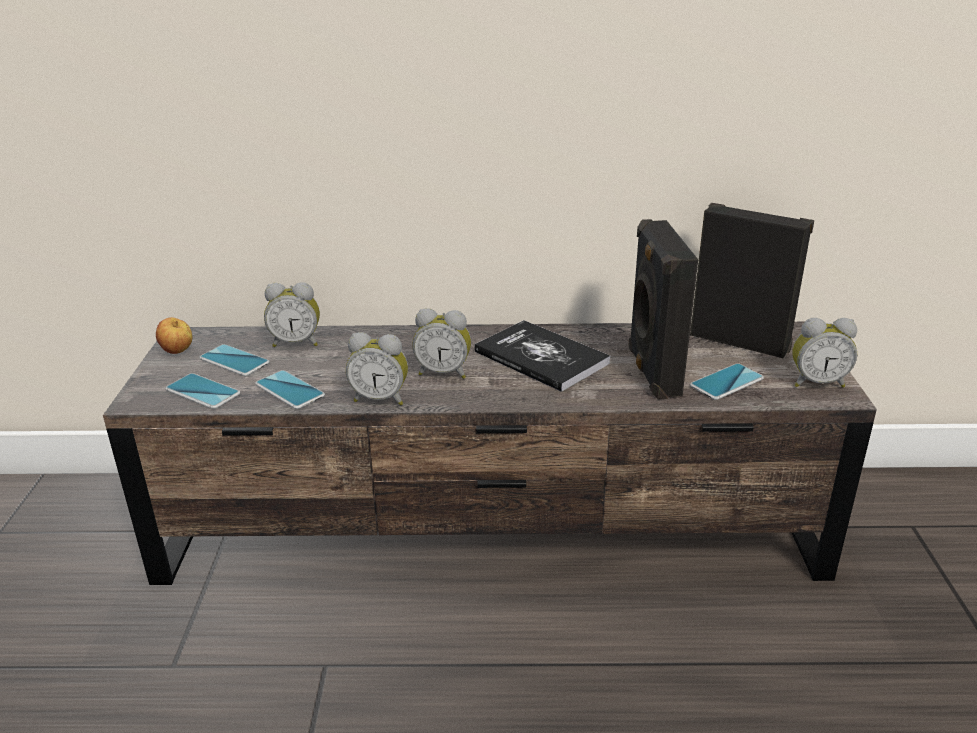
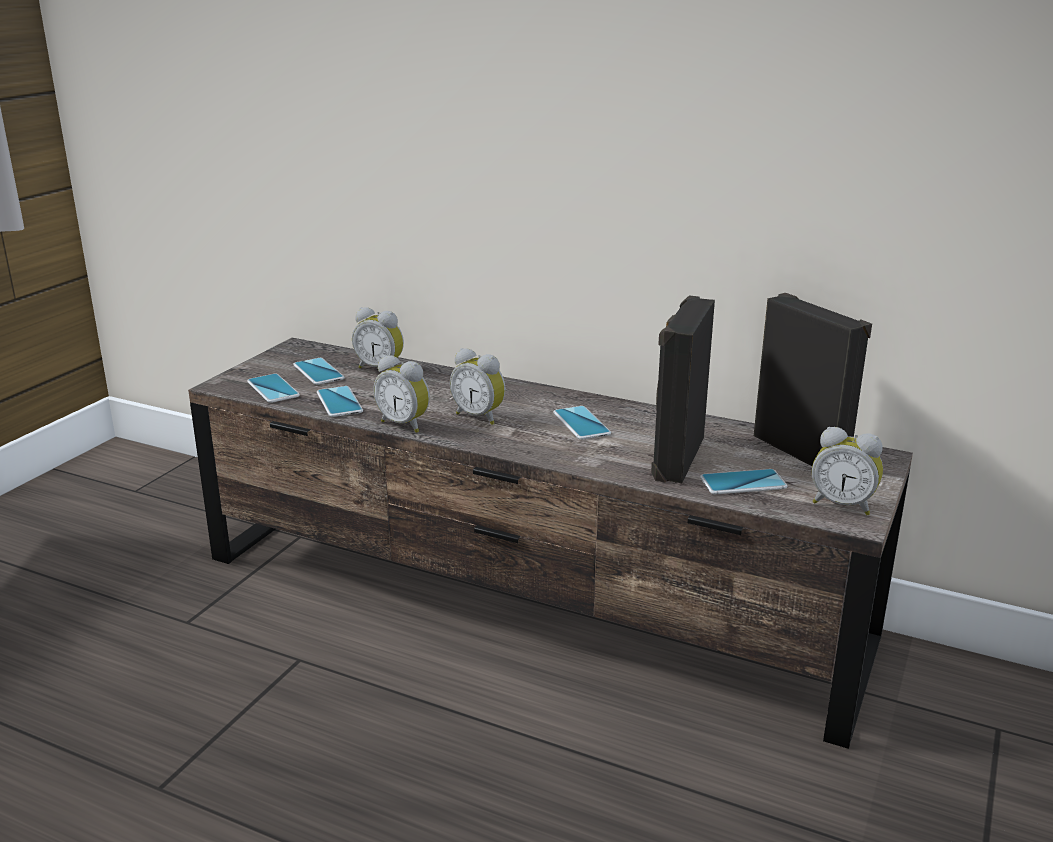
camera: 25 degrees right, 5 degrees down
apple [156,317,192,354] -> none
book [474,320,610,392] -> phone [553,406,611,440]

